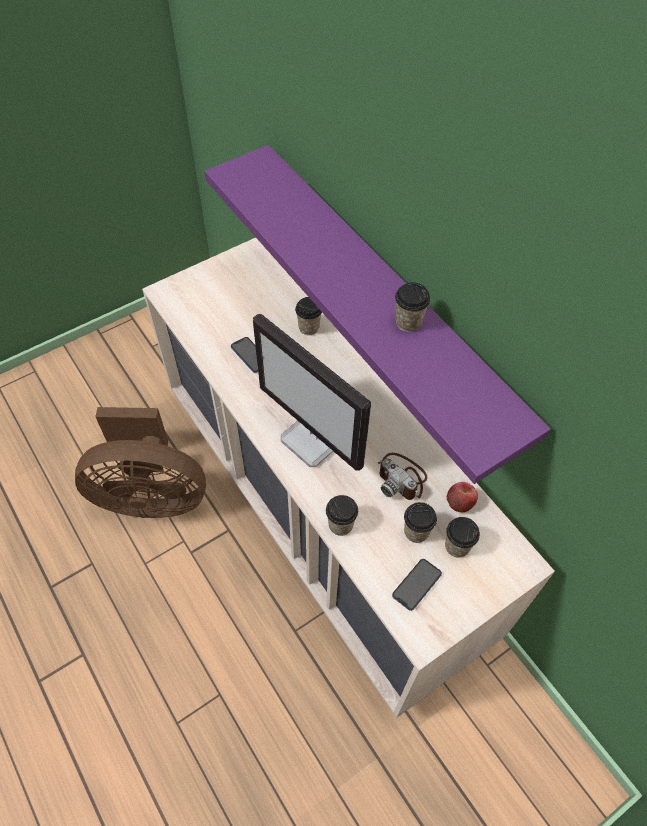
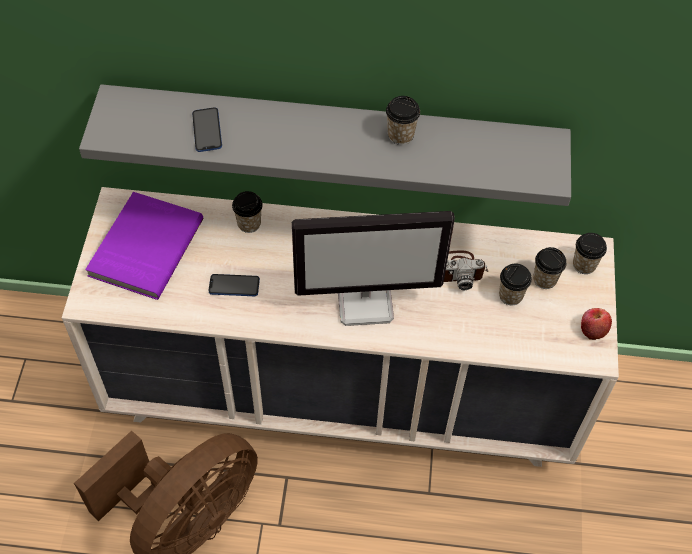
camera: 50 degrees left, 0 degrees up
purple shelf [205,145,551,484] -> grey shelf [79,84,571,206]
cup [326,495,358,536] -> cup moved to [573,233,607,274]
phone [392,559,442,611] -> phone moved to [192,107,222,152]
apple [447,482,478,512] -> apple moved to [581,308,612,340]
none -> purple book [85,192,203,300]

